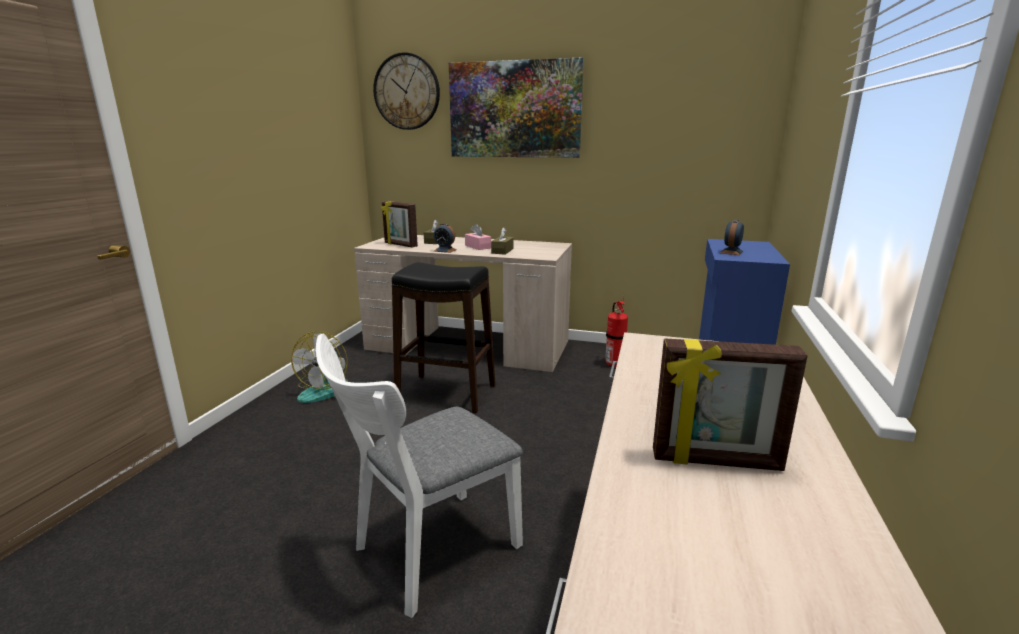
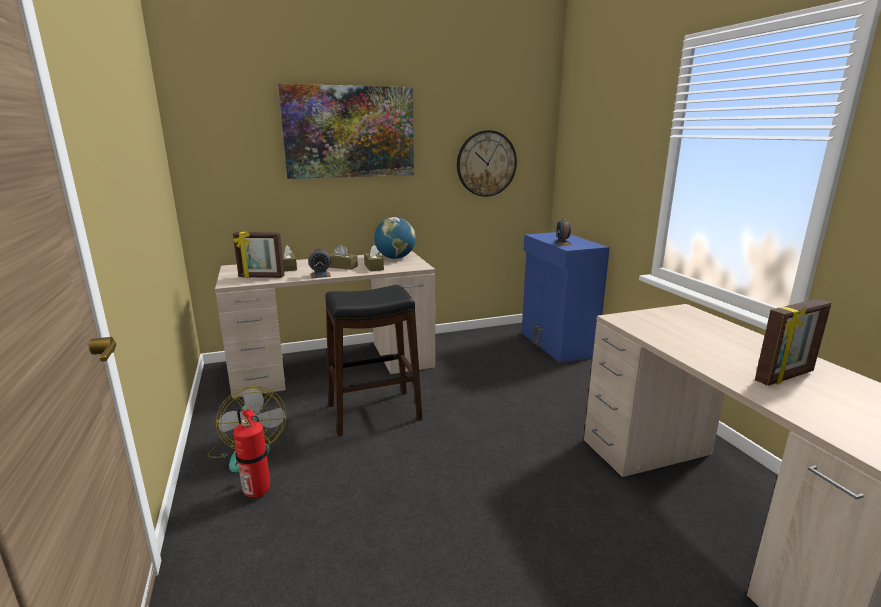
camera: 35 degrees left, 0 degrees up
white chair [315,334,523,618] -> none
wall clock [373,52,440,130] -> wall clock moved to [457,130,517,197]
pink tissue box [465,224,491,250] -> brown tissue box [329,245,358,270]
fire extinguisher [605,297,628,368] -> fire extinguisher moved to [233,405,270,498]
none -> globe [374,217,416,259]

